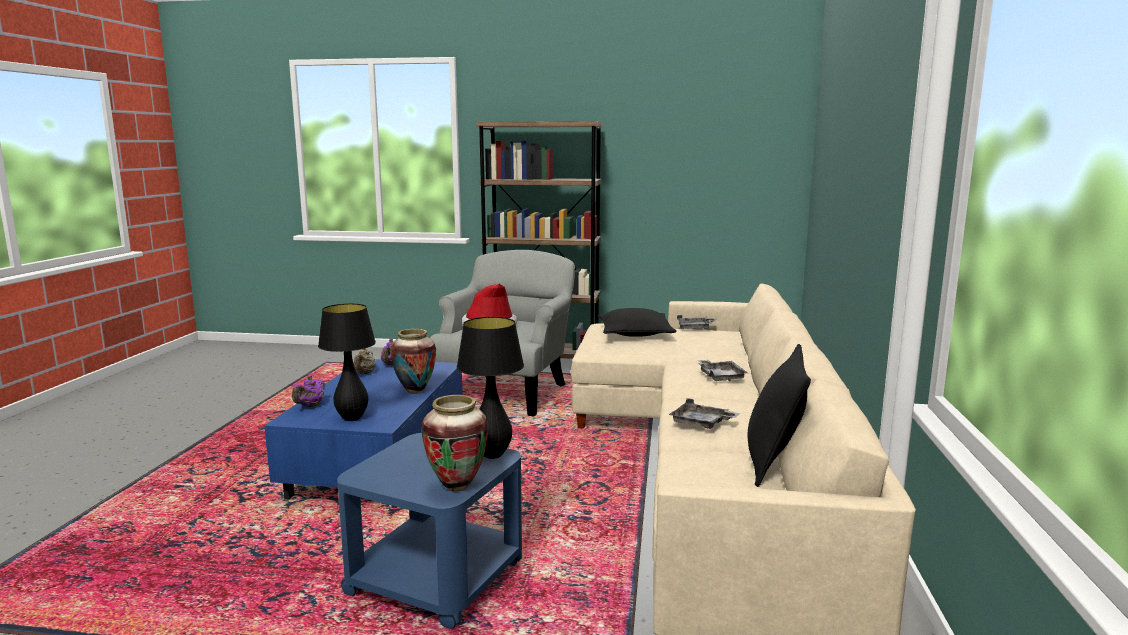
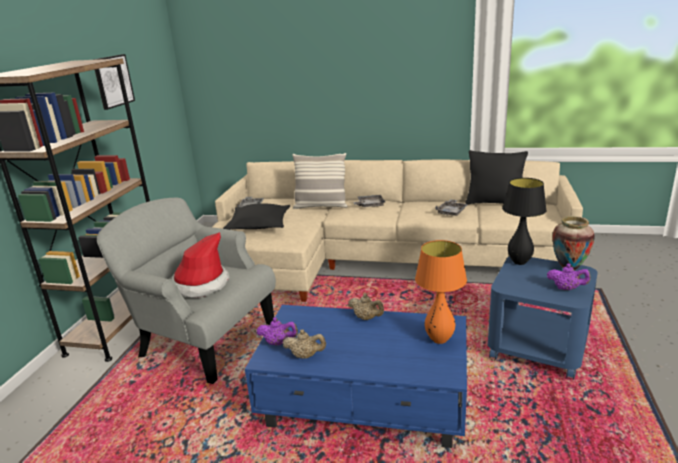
camera: 85 degrees left, 10 degrees up
purple teapot [292,375,325,407] -> purple teapot moved to [547,264,590,290]
black table lamp [318,304,376,421] -> orange table lamp [415,240,467,344]
vase [390,329,436,394] -> beige teapot [348,293,384,320]
none -> picture [92,54,135,110]
none -> pillow [293,153,348,209]

